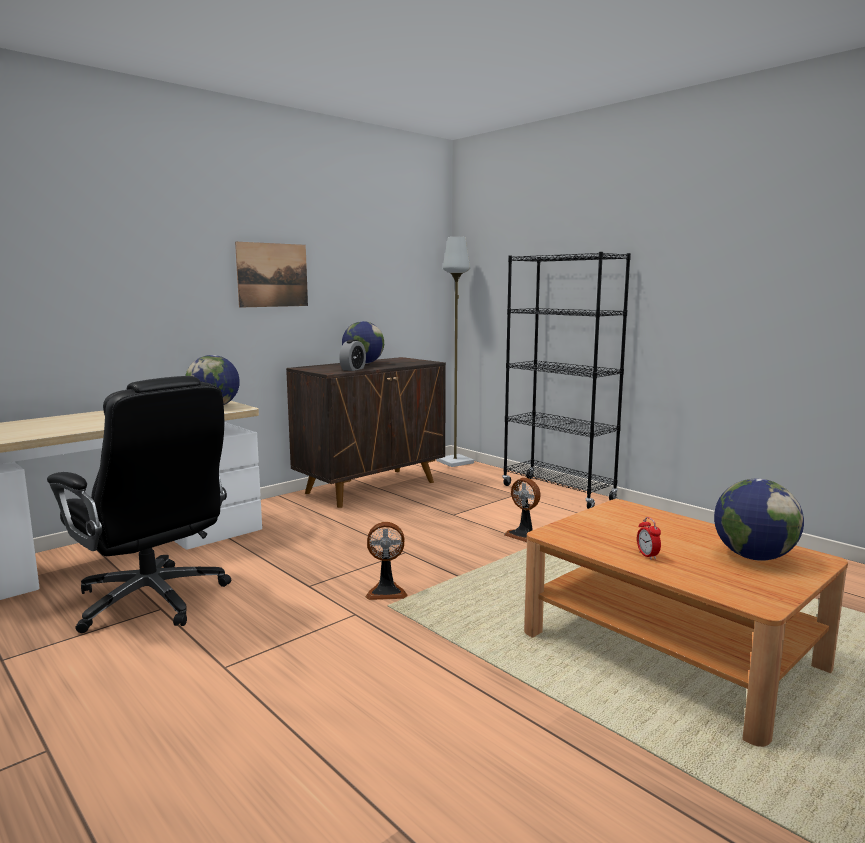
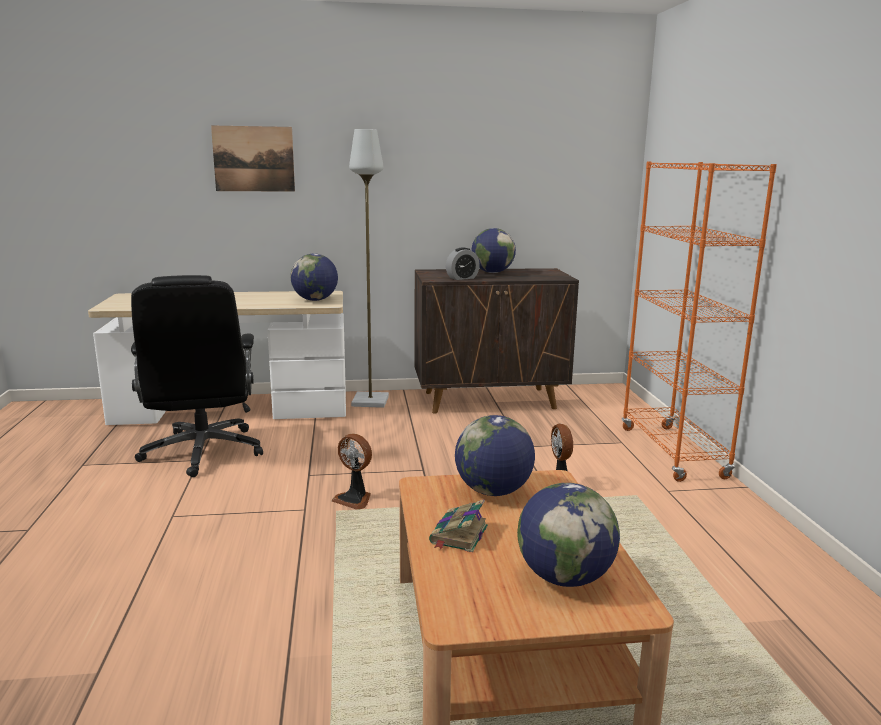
camera: 35 degrees right, 5 degrees up
picture [235,242,308,308] -> picture moved to [211,126,295,192]
grey floor lamp [436,237,474,467] -> grey floor lamp moved to [349,129,389,408]
black bookcase [503,252,631,509] -> orange bookcase [621,161,777,482]
alarm clock [637,517,661,560] -> book [429,500,488,552]
none -> globe [455,415,535,496]

